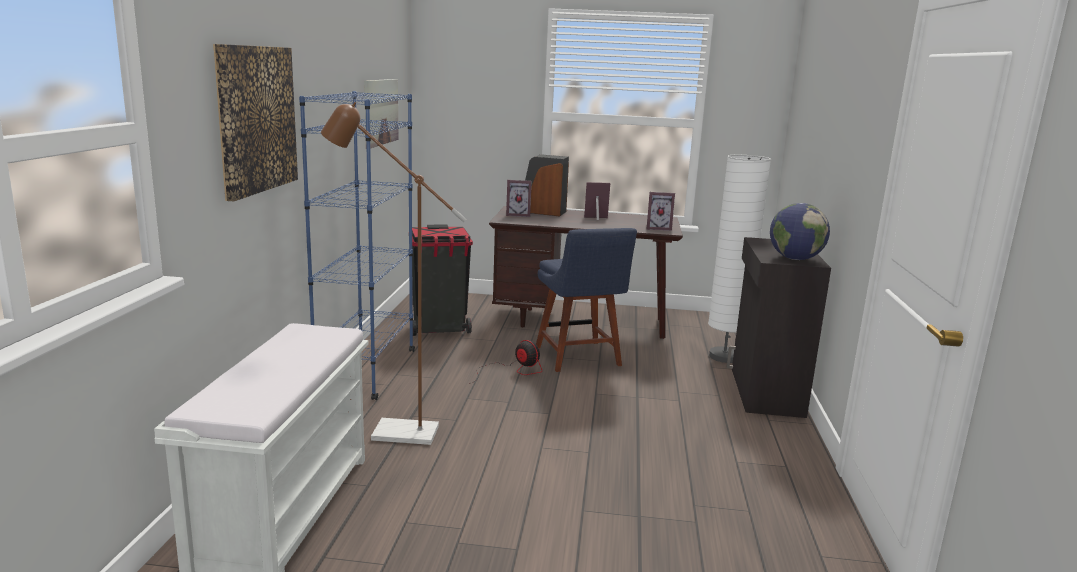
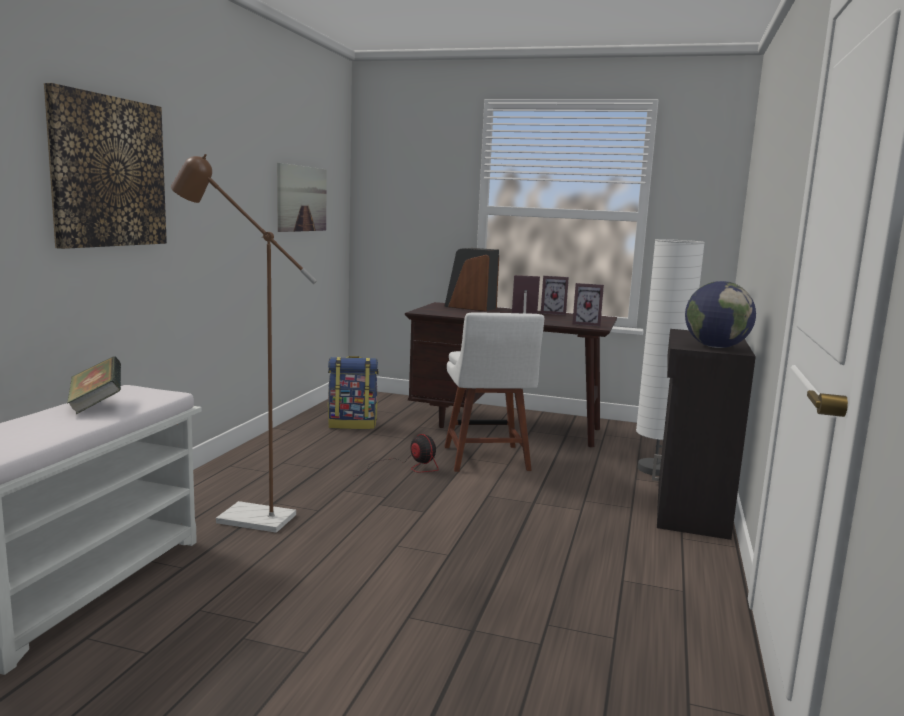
camera: 10 degrees right, 5 degrees down
blue bookcase [299,91,415,400] -> none
black trash can [412,224,473,336] -> backpack [328,356,379,429]
picture frame [506,180,532,217] -> picture frame moved to [541,276,569,315]
blue chair [536,228,637,372] -> white chair [444,312,544,472]
none -> book [67,356,121,414]

